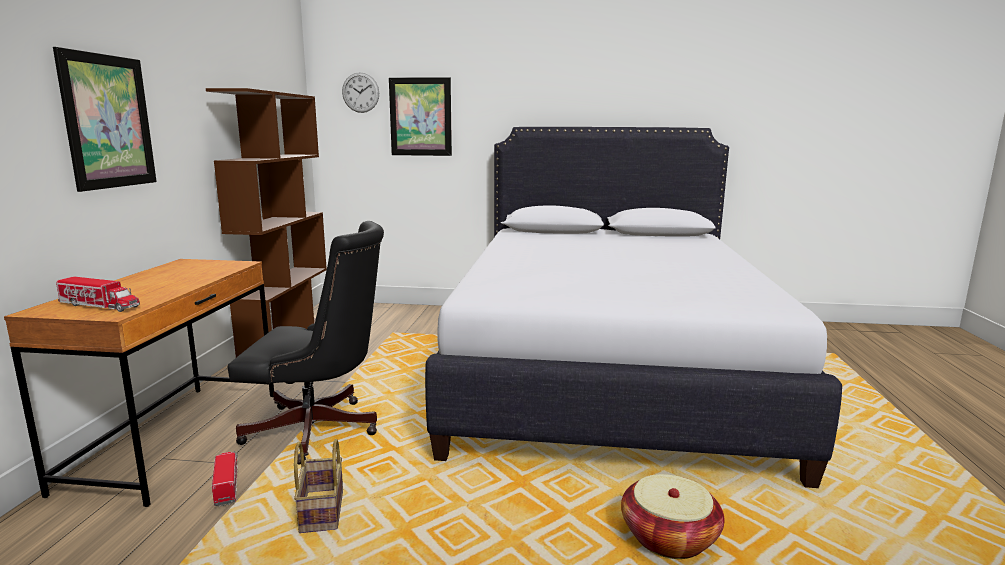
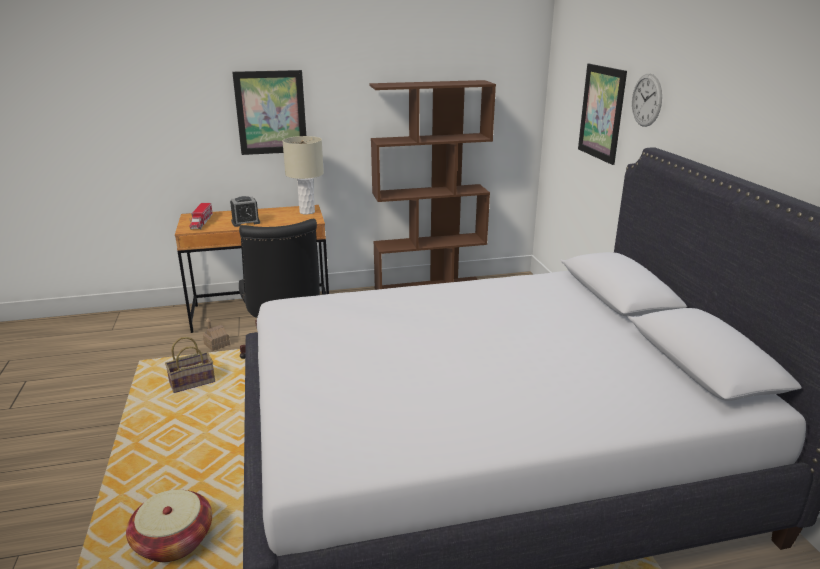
camera: 70 degrees right, 10 degrees up
toy truck [212,451,238,507] -> toy house [203,318,230,351]
wall clock [342,72,379,113] -> wall clock moved to [632,74,662,127]
none -> alarm clock [230,196,260,227]
none -> beige table lamp [282,136,324,214]

